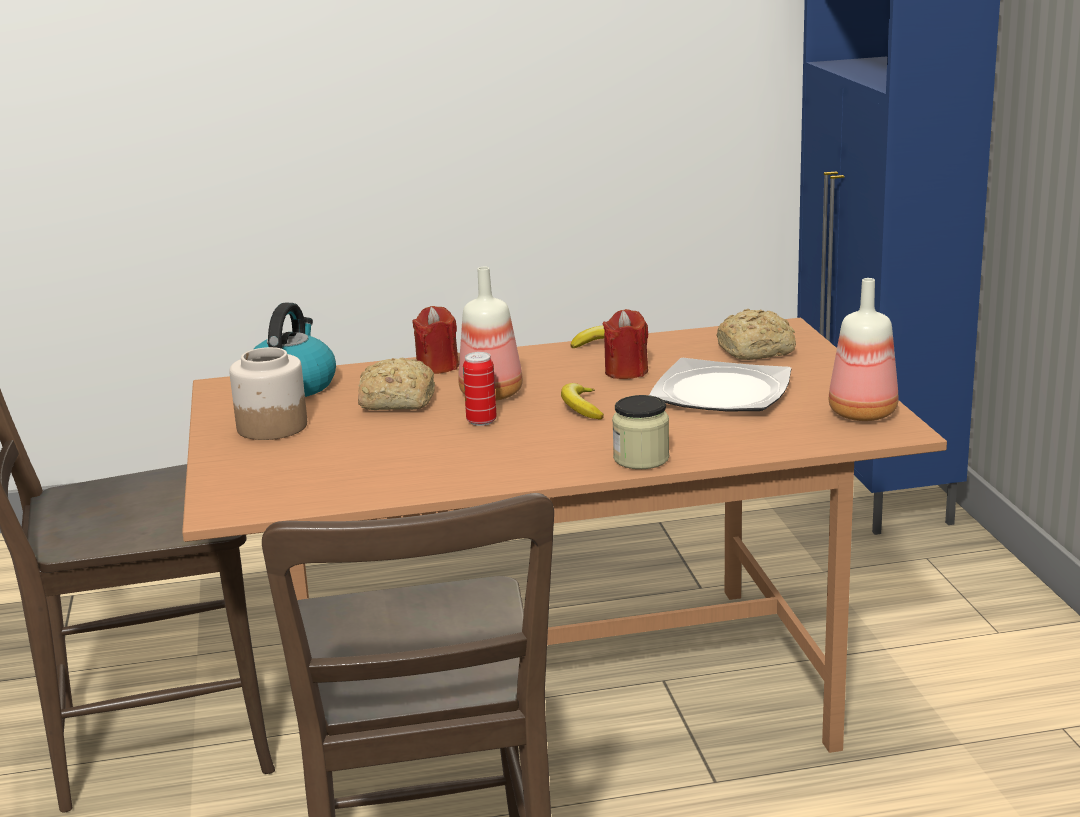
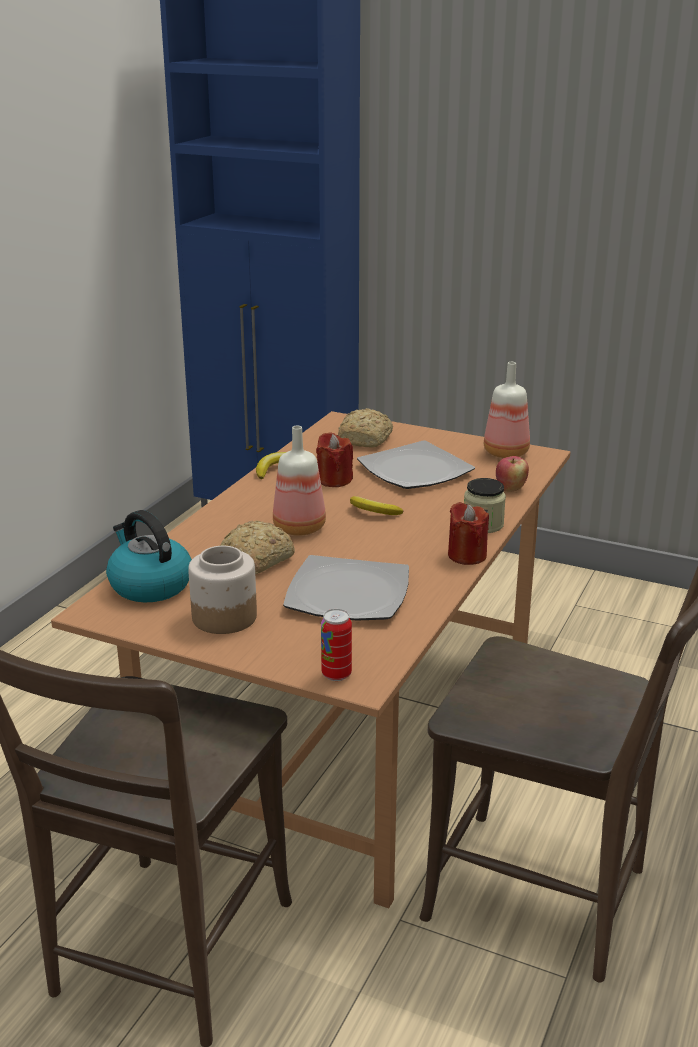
camera: 55 degrees left, 5 degrees up
red candle [412,306,459,374] -> red candle moved to [448,502,489,565]
can [463,352,497,426] -> can moved to [321,609,352,681]
none -> plate [283,555,409,620]
none -> apple [496,456,529,492]

